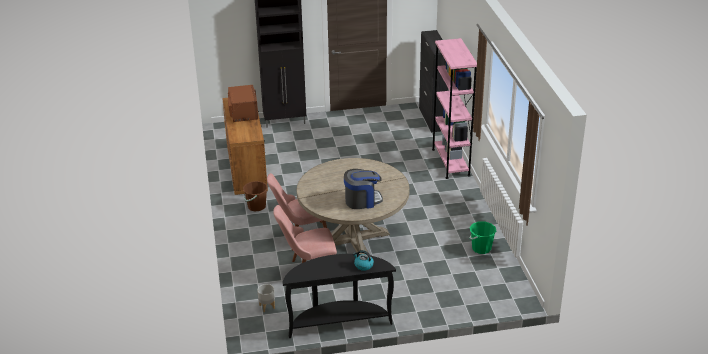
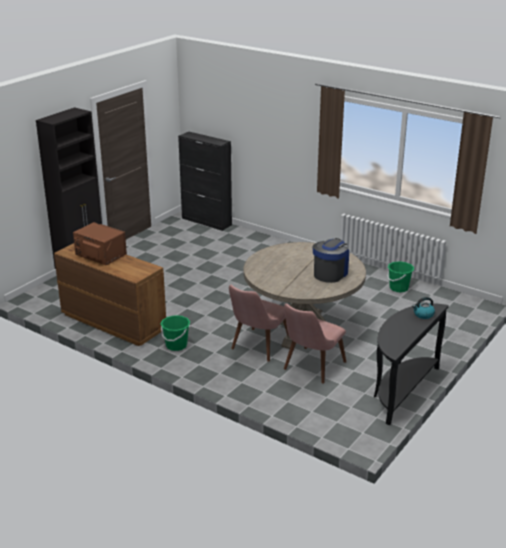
camera: 45 degrees left, 5 degrees down
brown bucket [243,181,268,212] -> green bucket [161,315,190,351]
grey planter [258,284,275,312] -> none
pink bookcase [432,38,477,179] -> none

